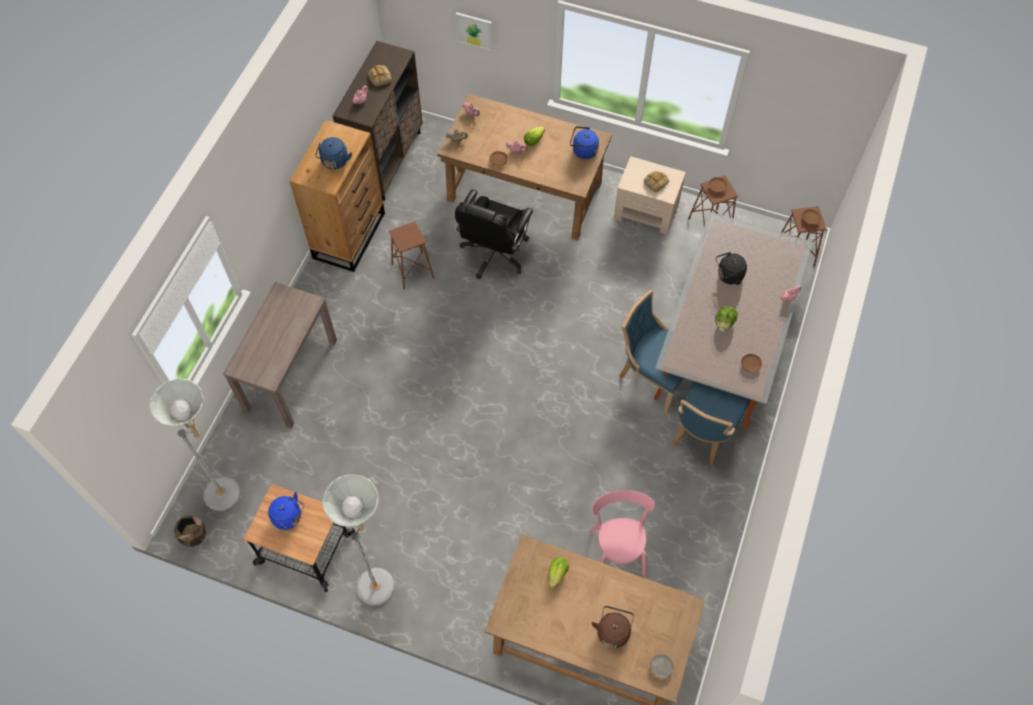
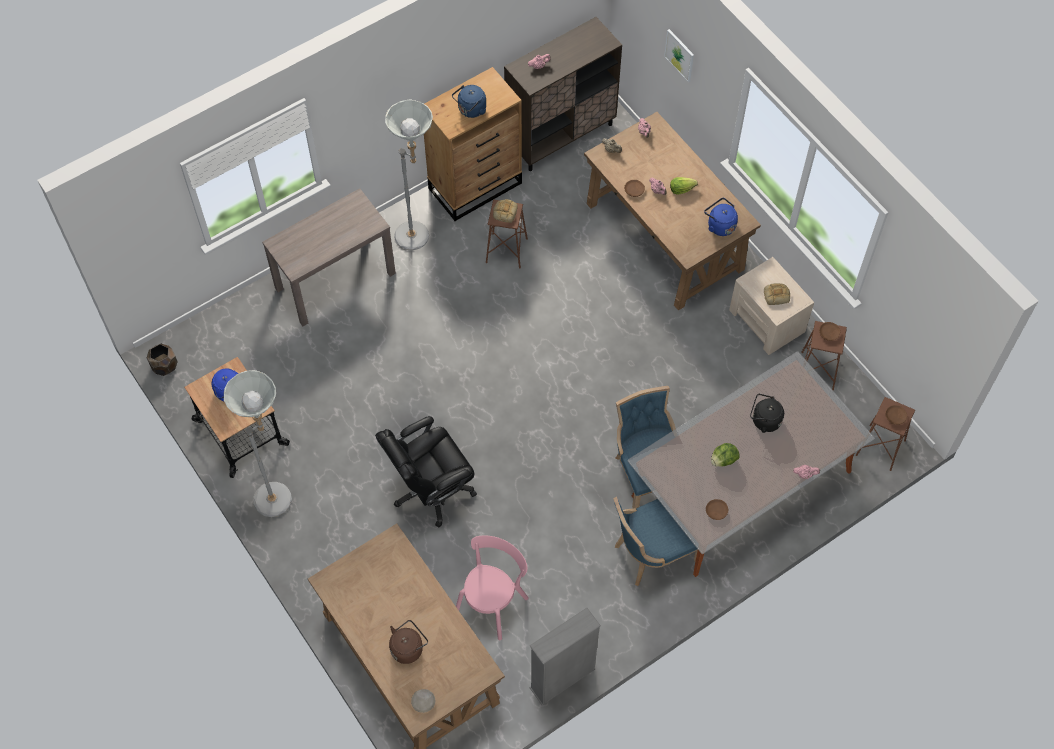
camera: 35 degrees right, 0 degrees up
grey floor lamp [149,379,240,511] -> grey floor lamp moved to [385,99,433,251]
bread [368,65,392,86] -> bread moved to [493,199,518,223]
black office chair [455,189,533,279] -> black office chair moved to [375,416,477,527]
lettuce [549,557,569,588] -> none
none -> grey bookcase [529,608,601,705]

